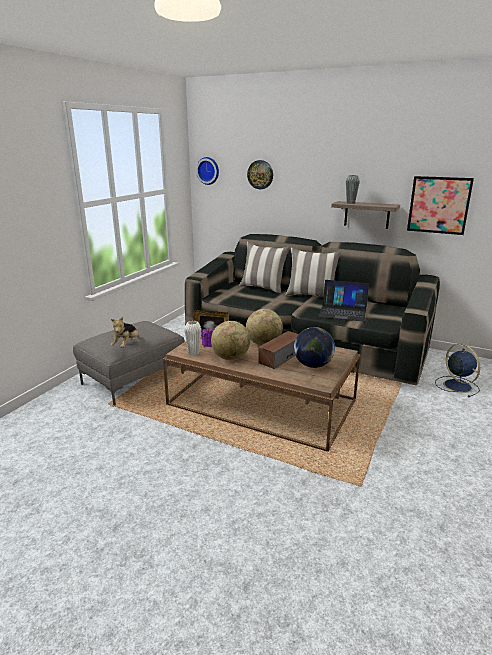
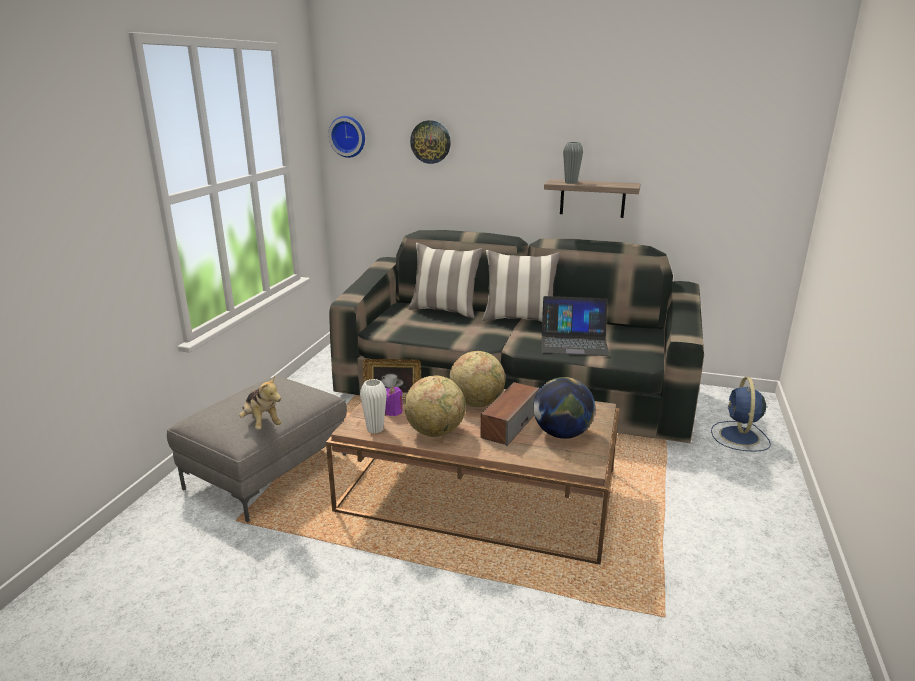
camera: 10 degrees left, 0 degrees up
plush toy [111,317,139,348] -> plush toy turned 45 degrees counterclockwise [239,375,282,430]
picture [407,176,474,235] -> none
blue fan [435,344,480,397] -> blue fan turned 135 degrees counterclockwise [711,377,771,452]

